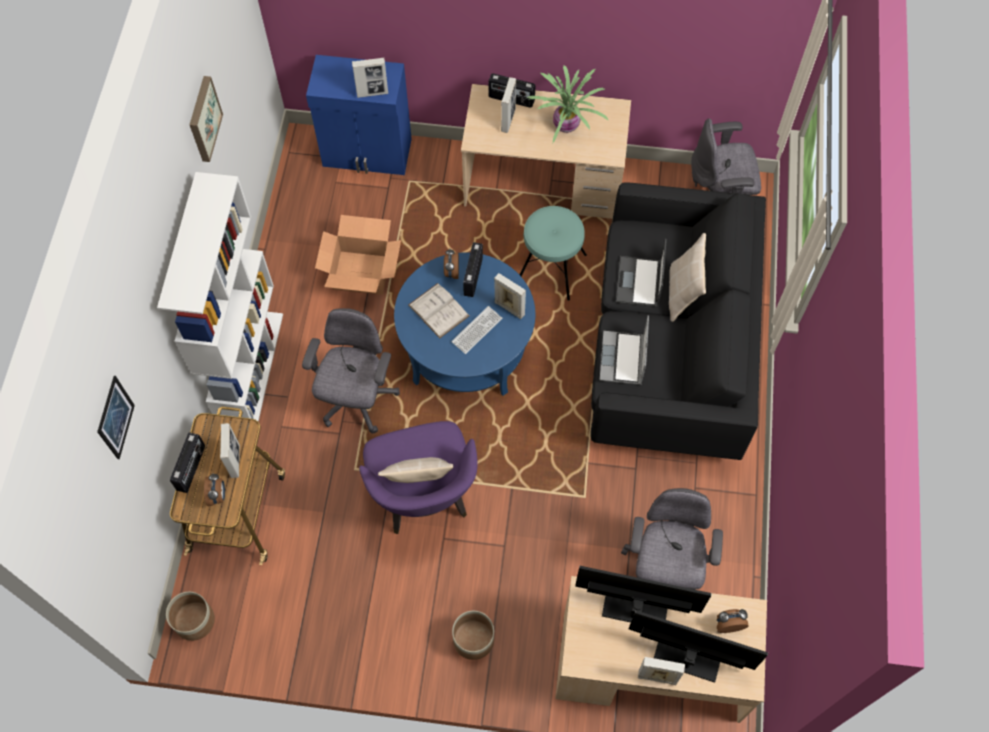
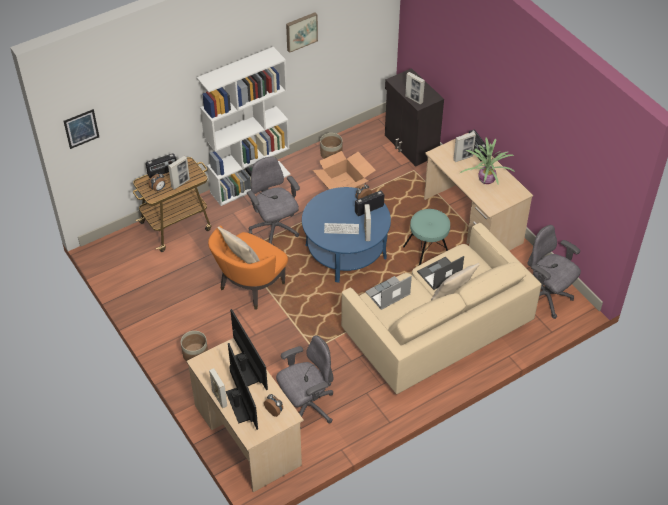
camera: 50 degrees right, 15 degrees down
picture [97,376,135,459] -> picture moved to [64,109,99,149]
planter [166,592,215,641] -> planter moved to [320,133,342,159]
grey office chair [302,308,400,433] -> grey office chair turned 90 degrees counterclockwise [247,157,300,245]
blue cabinet [306,55,412,175] -> black cabinet [385,68,444,167]
purple armchair [359,421,478,534] -> orange armchair [208,226,288,309]
white book [408,283,469,338] -> none
black sofa [591,182,766,460] -> beige sofa [341,223,542,394]

